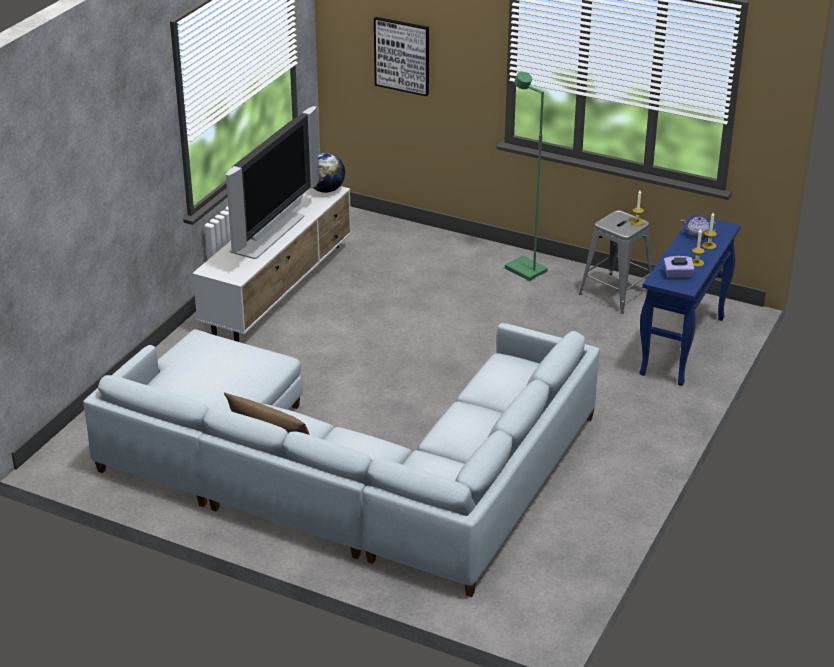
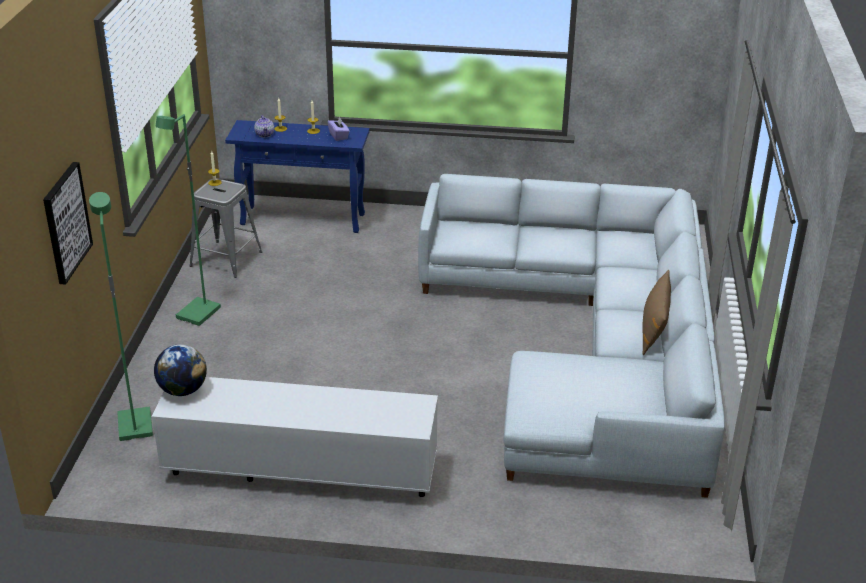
camera: 110 degrees left, 0 degrees up
television [226,106,319,259] -> none
none -> green floor lamp [89,192,153,441]

